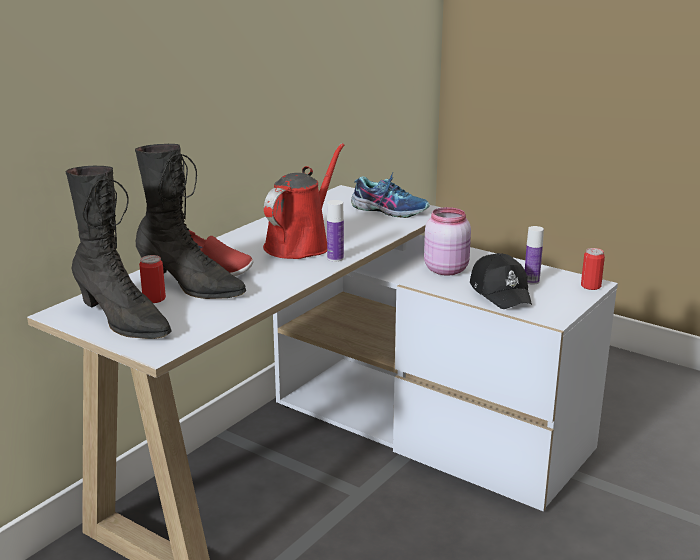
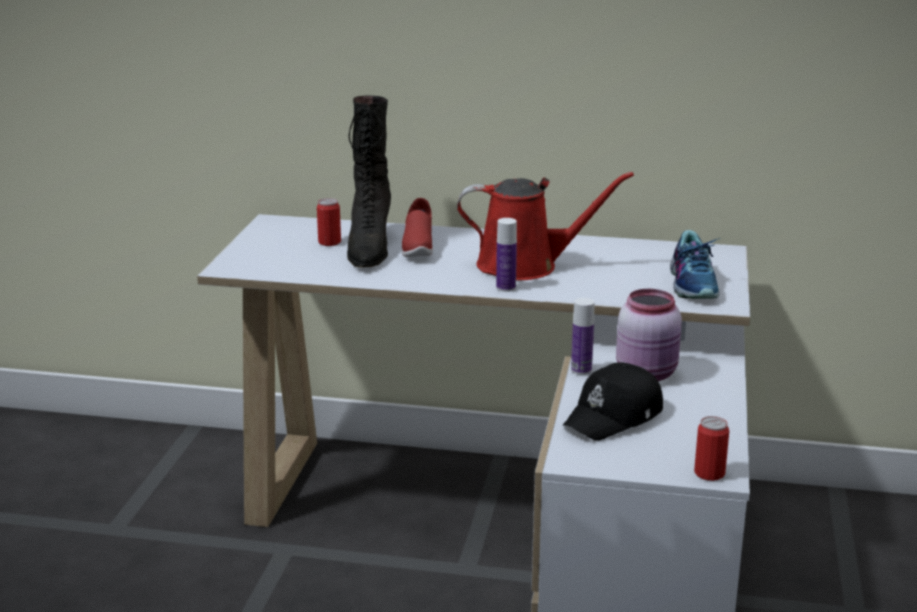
camera: 65 degrees right, 0 degrees up
black boot [65,166,171,339] -> none
bottle [525,226,544,285] -> bottle moved to [571,298,595,375]

